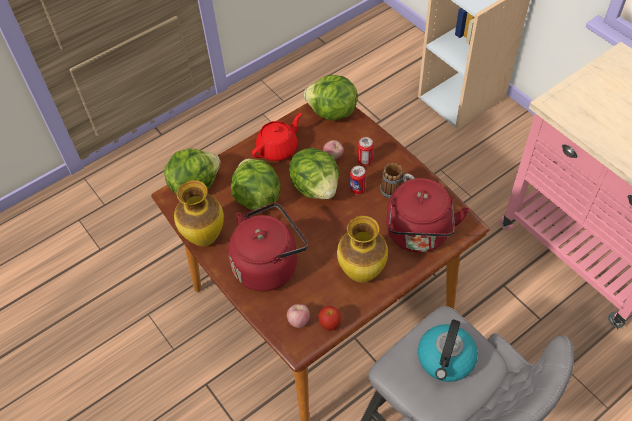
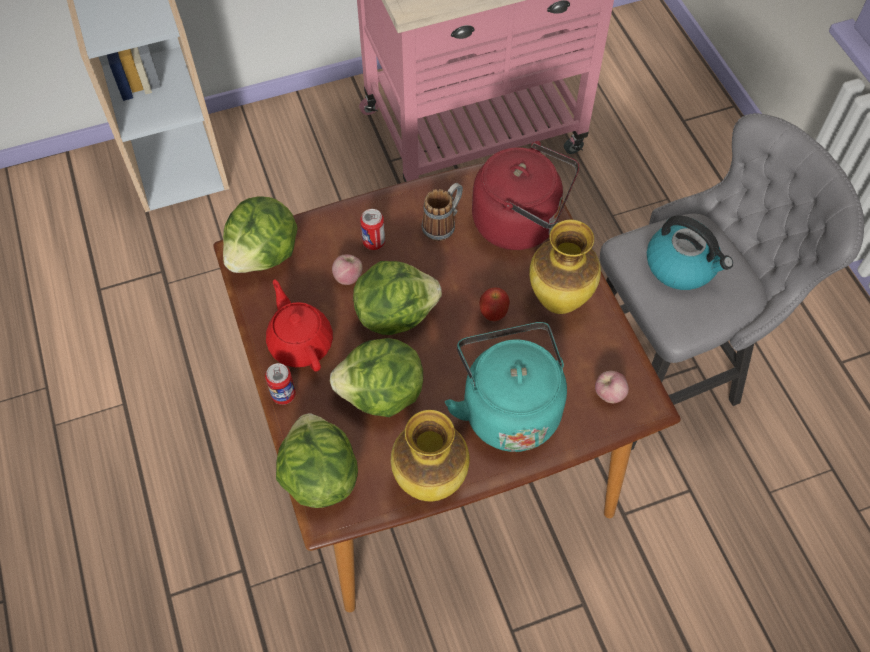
camera: 75 degrees left, 5 degrees up
red kettle [228,202,308,292] -> turquoise kettle [445,322,567,452]
apple [318,306,342,331] -> apple moved to [479,287,510,321]
can [350,166,366,194] -> can moved to [265,363,296,405]

